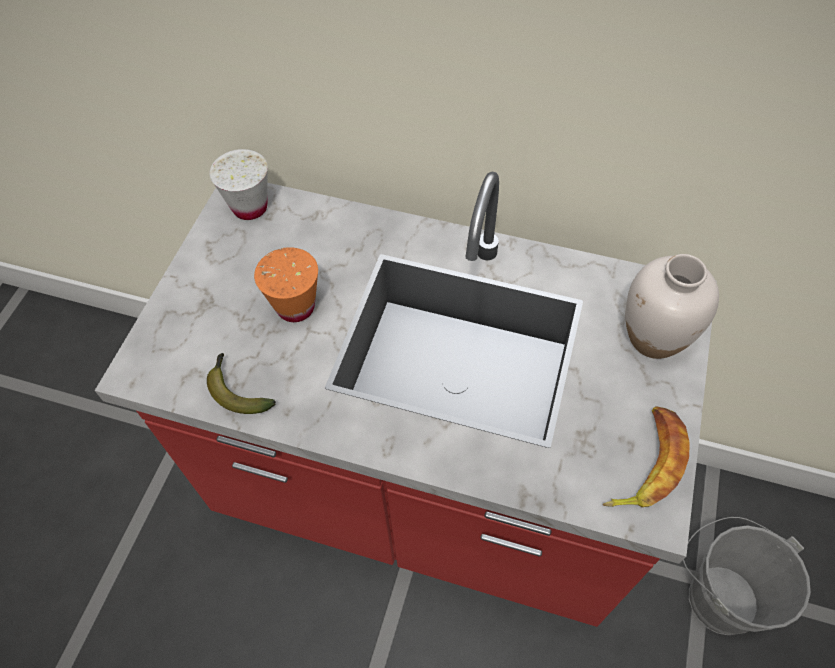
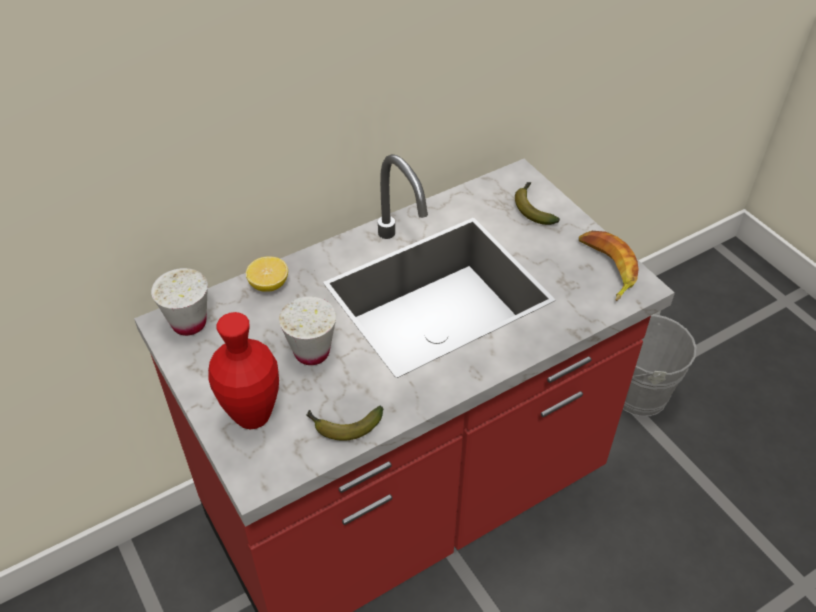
camera: 50 degrees left, 10 degrees down
orange cup [254,247,318,322] -> white cup [279,296,336,365]
white vase [626,254,719,359] -> banana [515,182,560,225]
none -> red vase [208,312,279,429]
none -> lemon [246,256,288,292]

